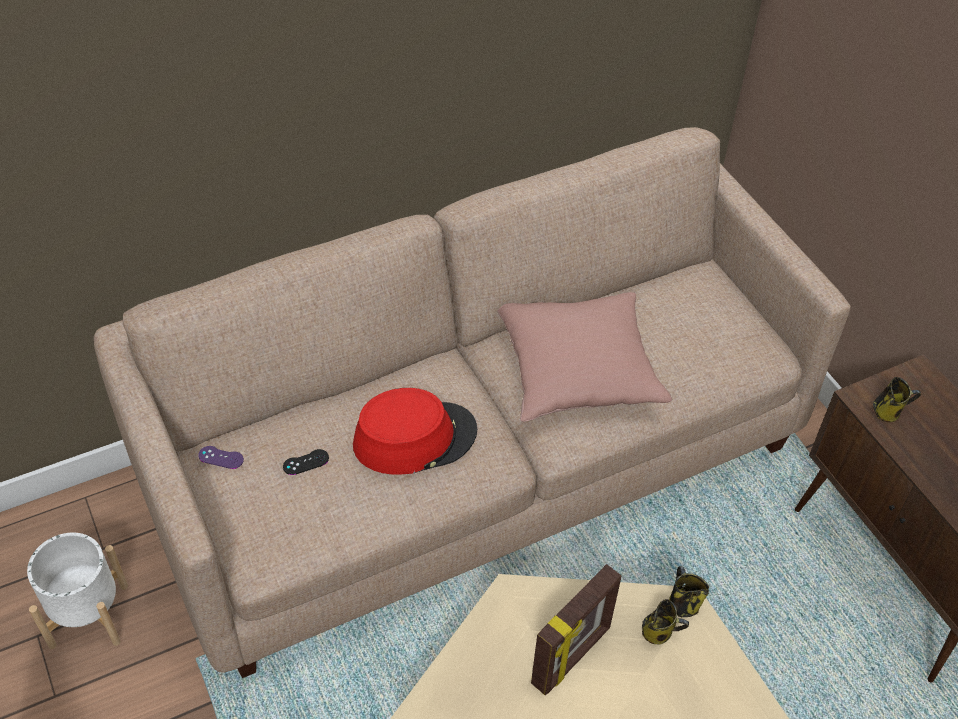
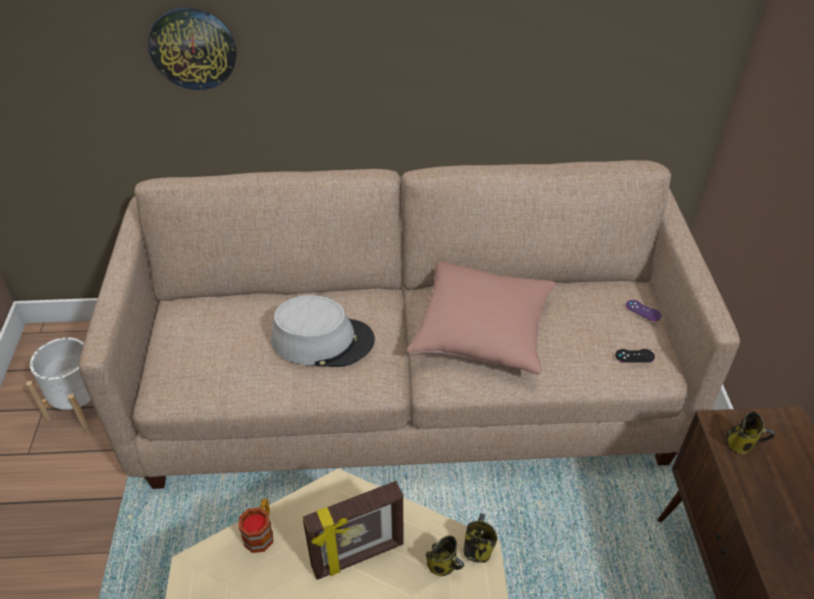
camera: 25 degrees right, 5 degrees down
purple game controller [198,446,244,469] -> purple game controller moved to [626,300,661,321]
black game controller [283,449,329,475] -> black game controller moved to [615,349,655,363]
red hat [353,388,477,475] -> grey hat [271,295,375,367]
none -> wall clock [148,7,236,90]
none -> mug [239,499,273,553]

